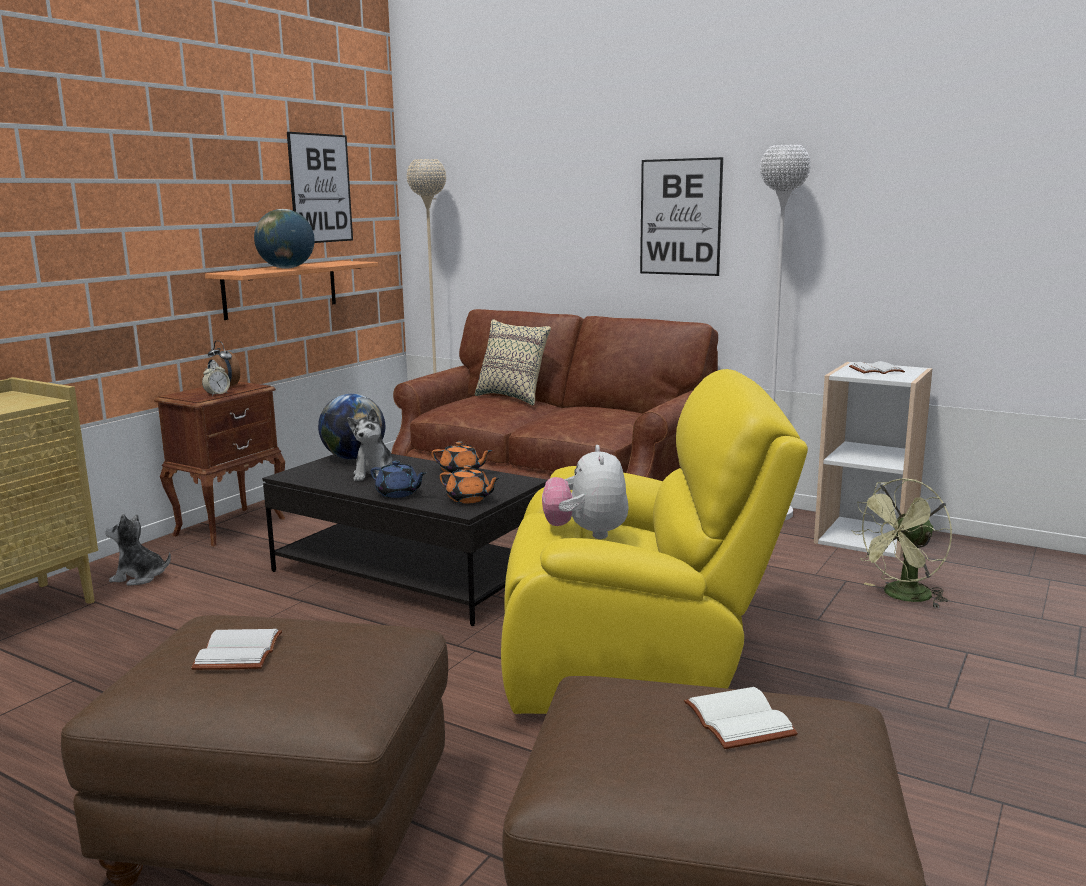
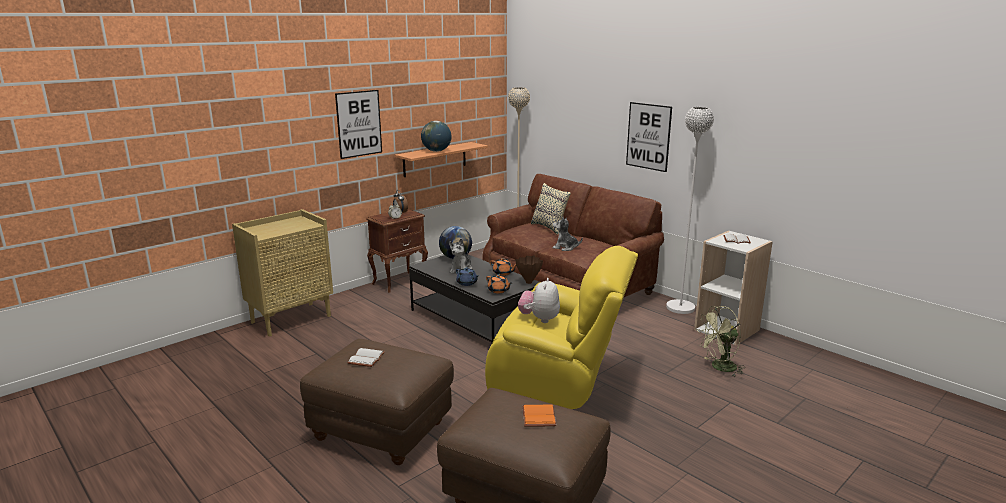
camera: 15 degrees right, 5 degrees up
plush toy [105,514,171,586] -> plush toy moved to [553,217,583,251]
picture [287,132,353,243] -> picture moved to [335,90,382,159]
white book [684,687,798,749] -> orange book [522,405,556,427]
none -> brown vase [516,255,543,284]

